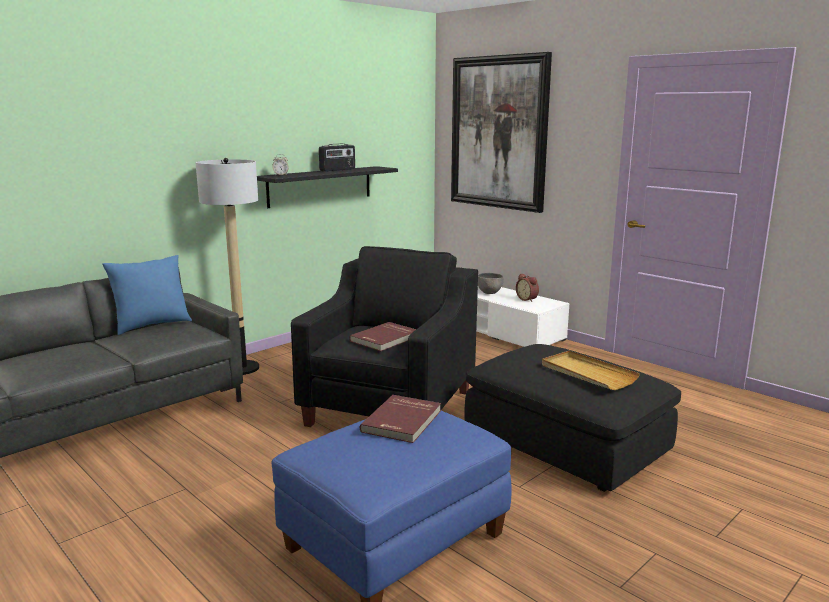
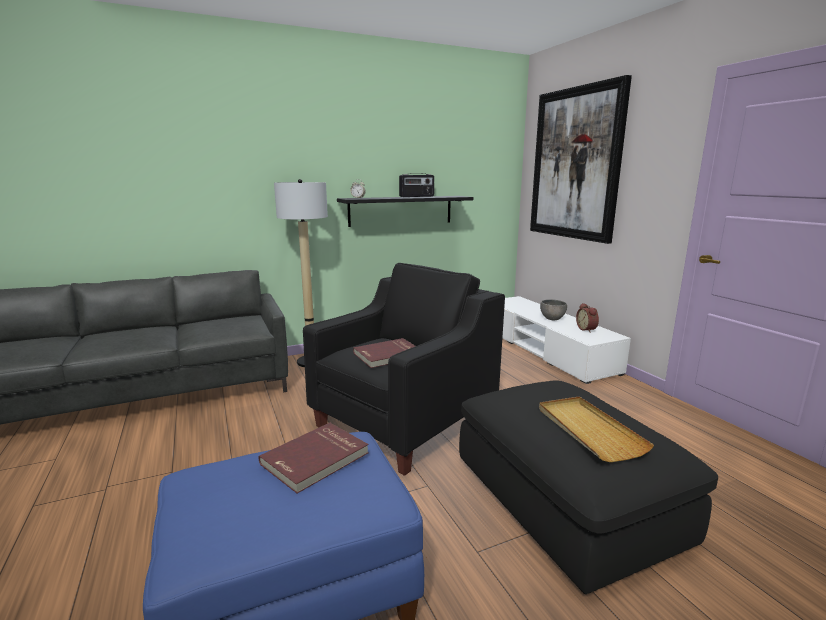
camera: 20 degrees right, 0 degrees up
blue pillow [102,255,192,335] -> none

